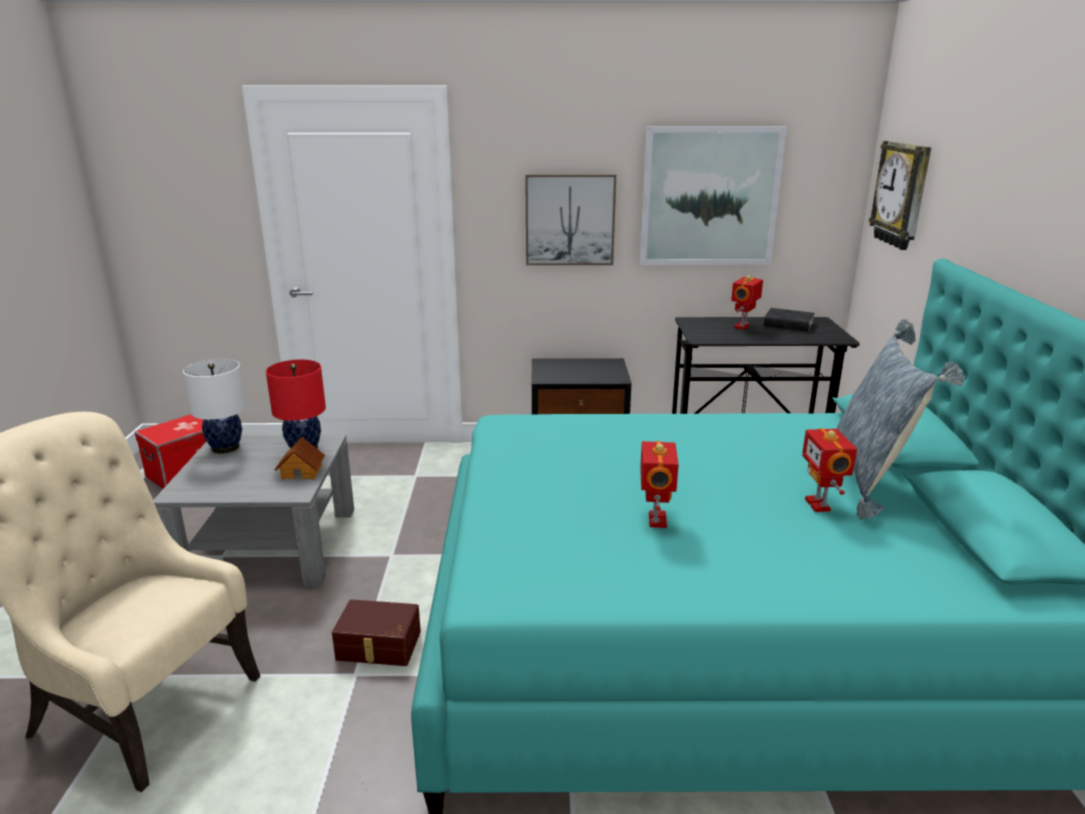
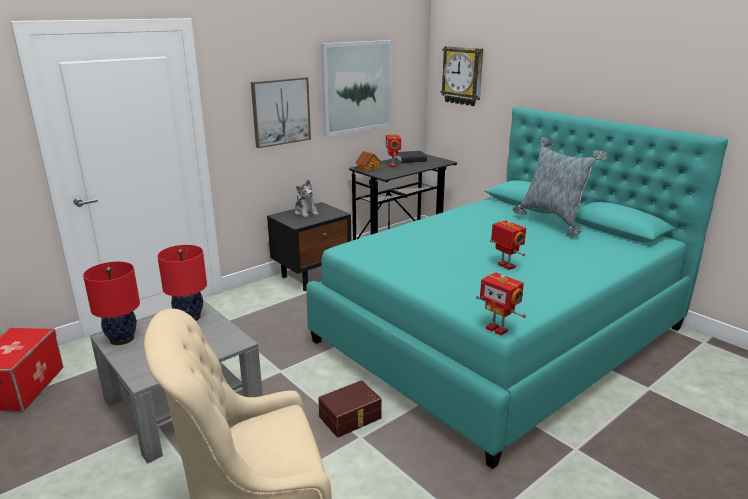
camera: 40 degrees left, 0 degrees up
white table lamp [183,359,246,454] -> red table lamp [83,262,140,345]
toy house [275,437,325,480] -> toy house moved to [355,151,382,172]
toy robot [802,428,857,512] -> toy robot moved to [476,272,526,335]
none -> plush toy [295,180,319,217]

